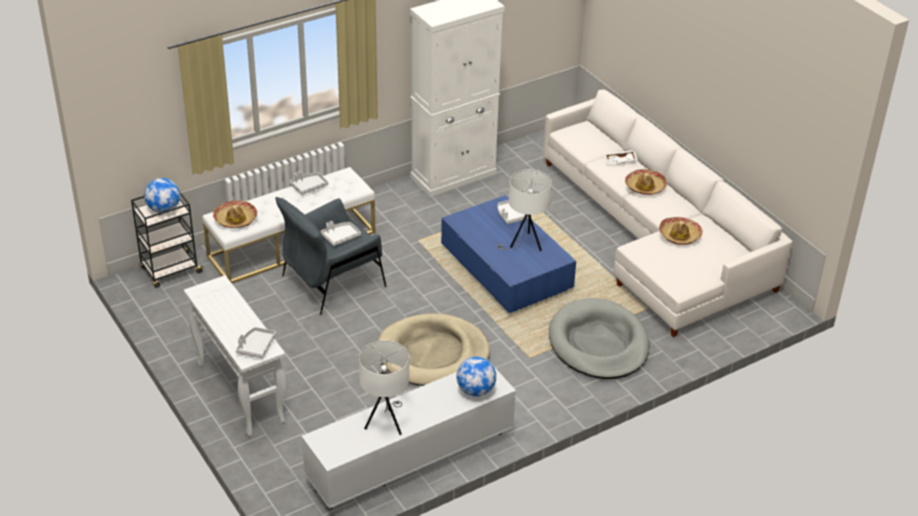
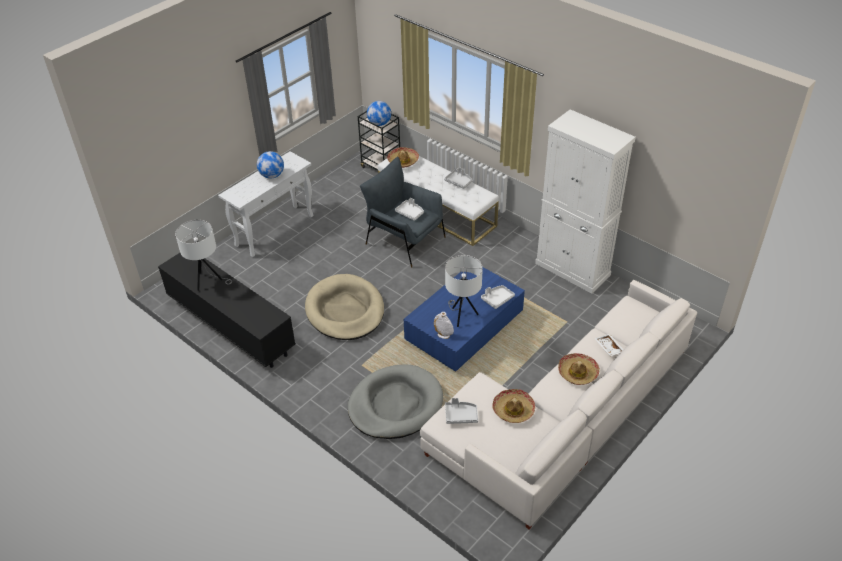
camera: 75 degrees right, 5 degrees up
grey tray [236,327,276,358] -> grey tray moved to [445,398,478,424]
white tv stand [301,359,516,510] -> black tv stand [158,253,296,368]
globe [456,357,496,397] -> globe moved to [257,151,284,179]
none -> white vase [434,312,454,339]

